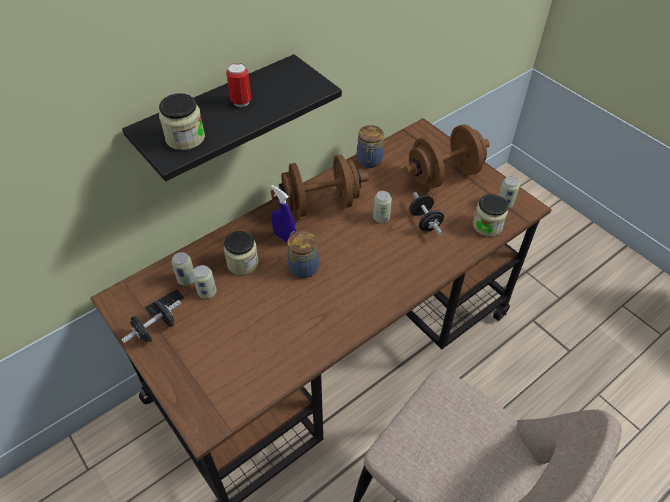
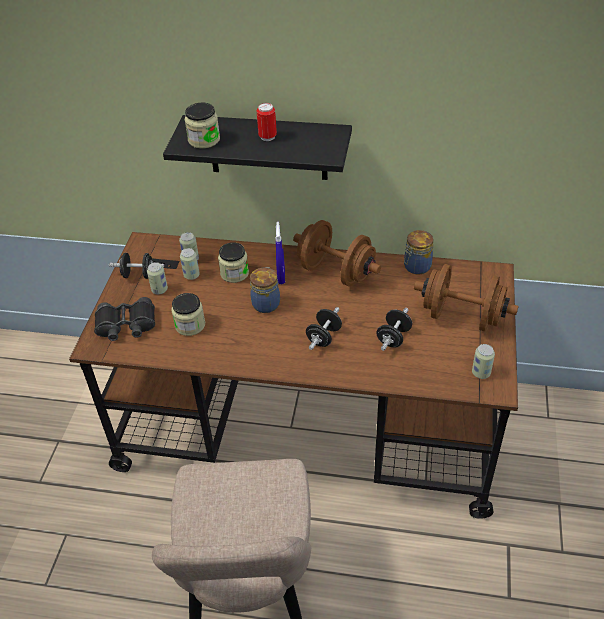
camera: 50 degrees right, 5 degrees down
can [373,191,392,223] -> can moved to [147,262,168,294]
jar [473,194,508,236] -> jar moved to [171,293,205,336]
none -> black binoculars [94,297,155,341]
none -> black dumbbell [306,307,342,350]

